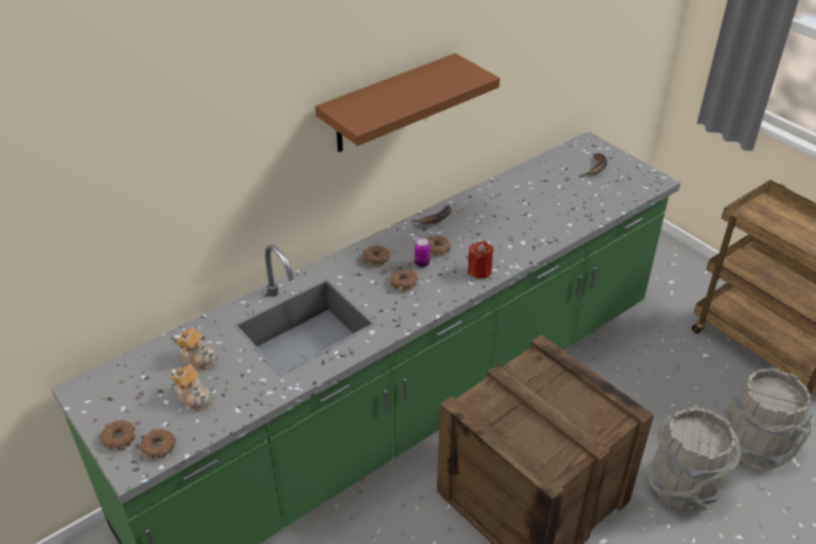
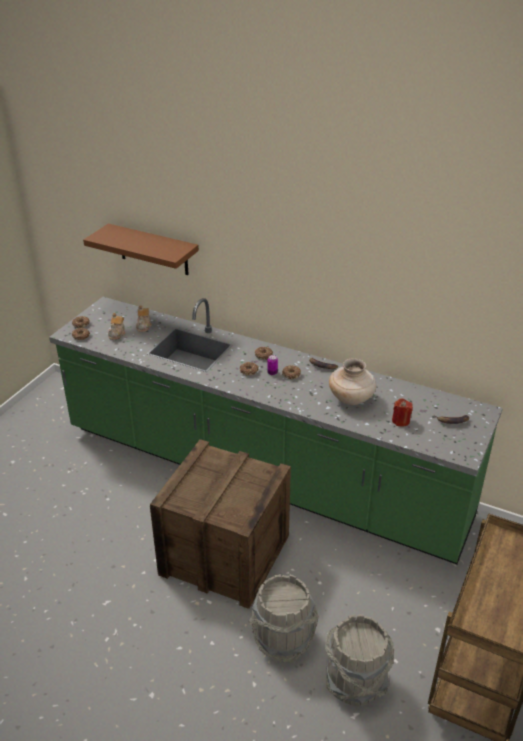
camera: 65 degrees right, 5 degrees down
brown shelf [315,53,500,152] -> brown shelf moved to [83,224,199,275]
red candle [468,241,494,279] -> red candle moved to [392,398,413,427]
none -> beige vase [329,358,376,405]

